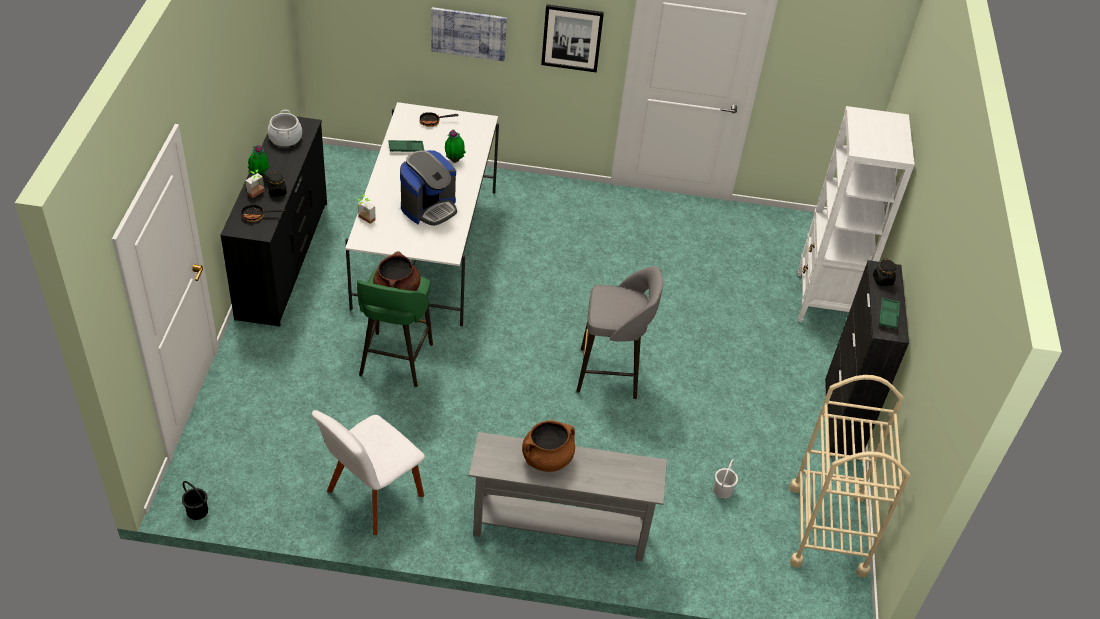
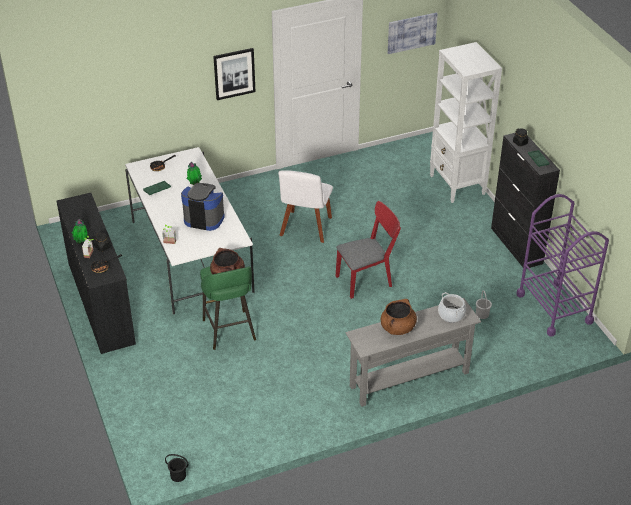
camera: 25 degrees left, 5 degrees down
cooking pot [268,110,302,147] -> cooking pot moved to [438,292,466,323]
white chair [312,410,425,535] -> white chair moved to [278,170,333,243]
coffee machine [400,150,457,226] -> coffee machine turned 90 degrees counterclockwise [181,183,225,231]
picture [431,7,507,61] -> picture moved to [388,13,438,54]
grey stool [576,266,663,399] -> red chair [336,201,401,299]
beige cart [789,375,910,578] -> purple cart [516,194,609,336]

